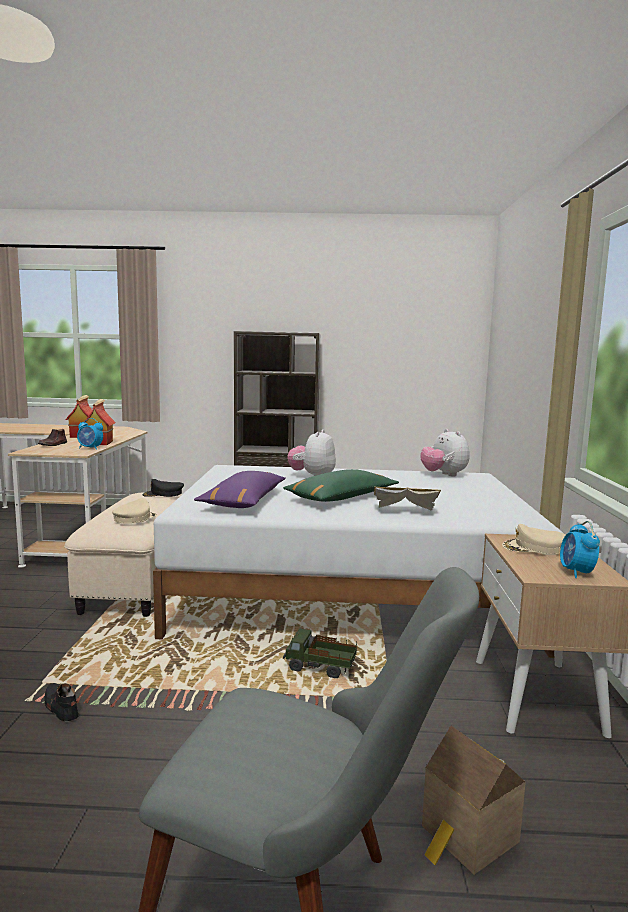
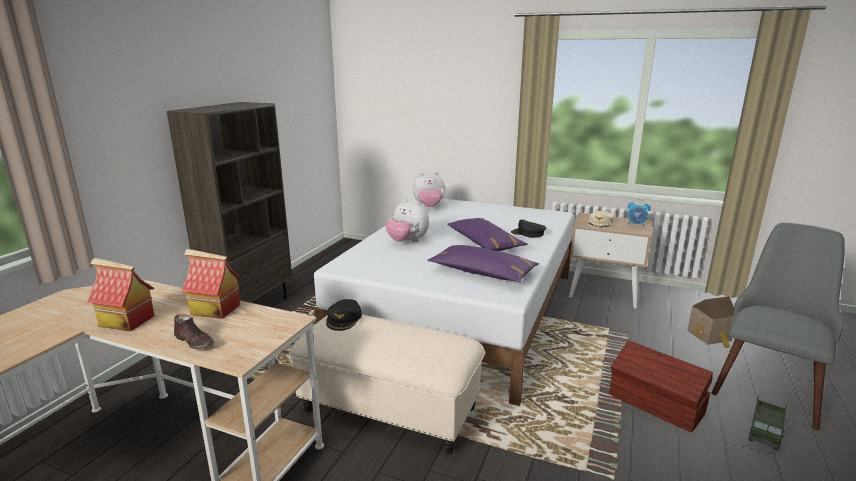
camera: 70 degrees left, 10 degrees up
black shoe [44,683,78,722] -> none
alarm clock [77,418,103,450] -> none
beige cap [112,498,157,524] -> none
green pillow [283,469,399,502] -> purple pillow [447,218,528,251]
toy truck [283,629,357,678] -> toy truck moved to [748,396,787,451]
book [374,487,441,511] -> black cap [511,219,546,238]
none -> brown storage box [609,340,713,433]

